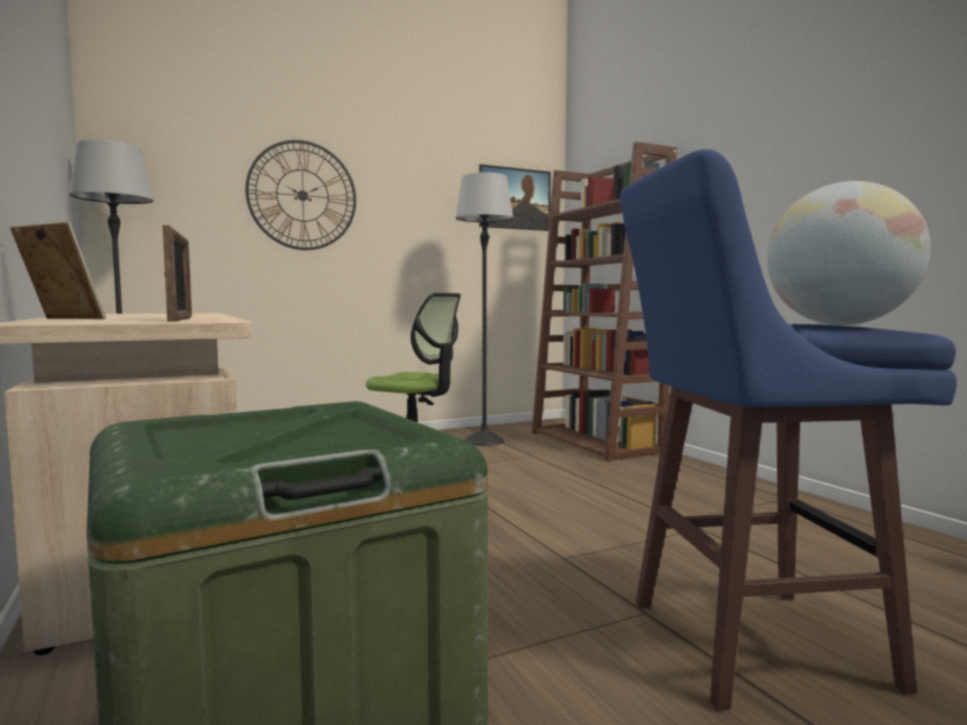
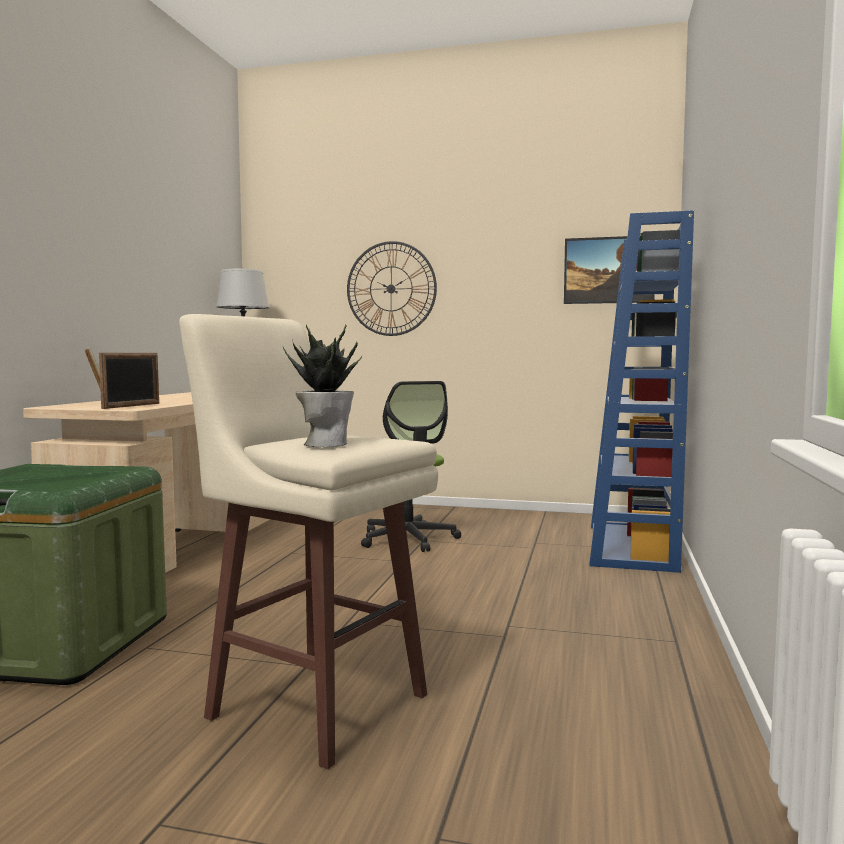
camera: 40 degrees right, 0 degrees up
floor lamp [455,172,513,446] -> none
brown bookcase [532,142,677,461] -> blue bookcase [589,210,694,573]
blue stool [620,149,957,711] -> beige stool [179,314,438,769]
globe [767,181,931,325] -> potted plant [283,324,362,447]

